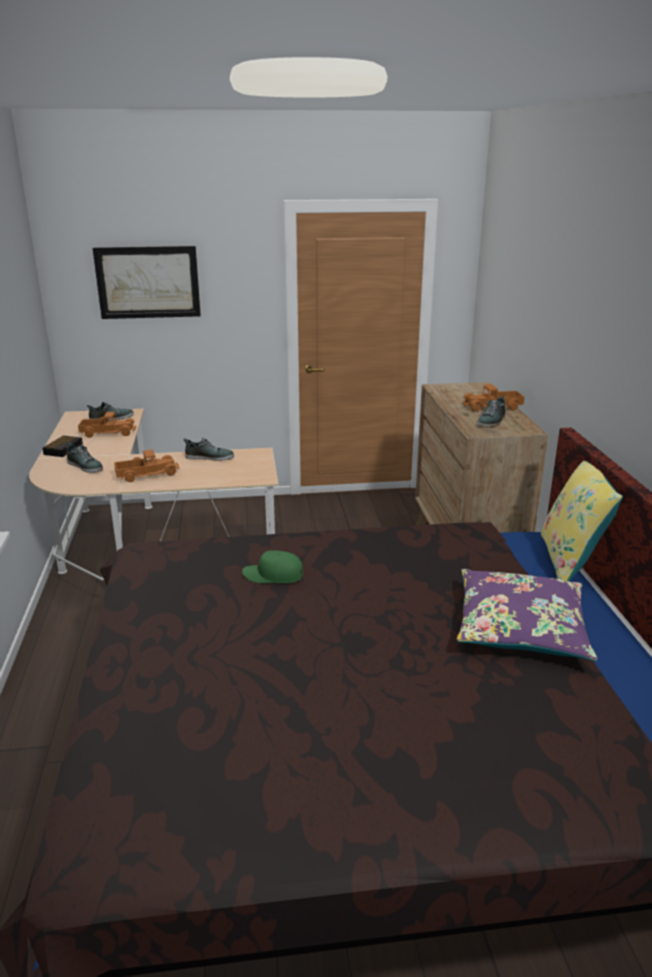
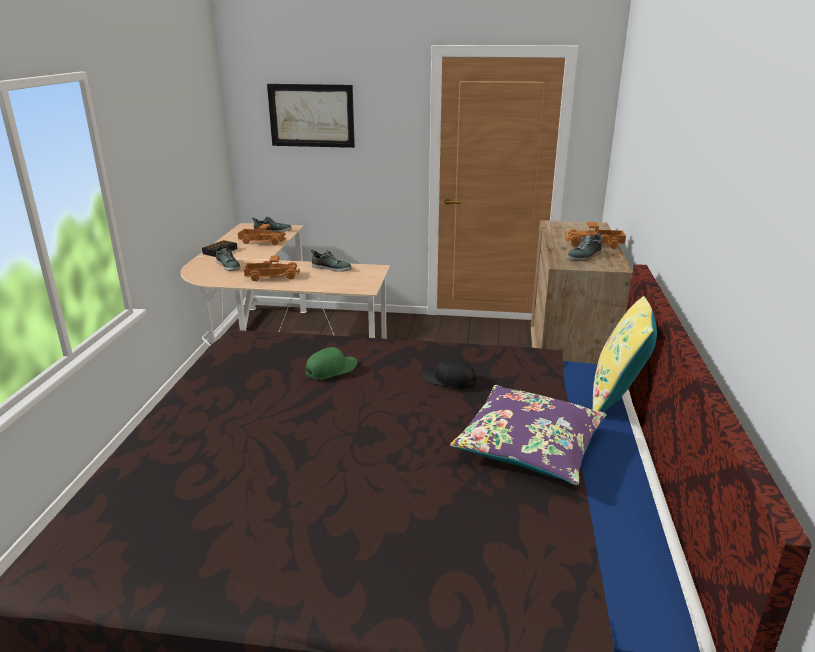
camera: 15 degrees right, 0 degrees up
green cap [242,550,303,583] -> green cap turned 120 degrees clockwise [305,347,357,380]
none -> black cap [422,357,476,390]

